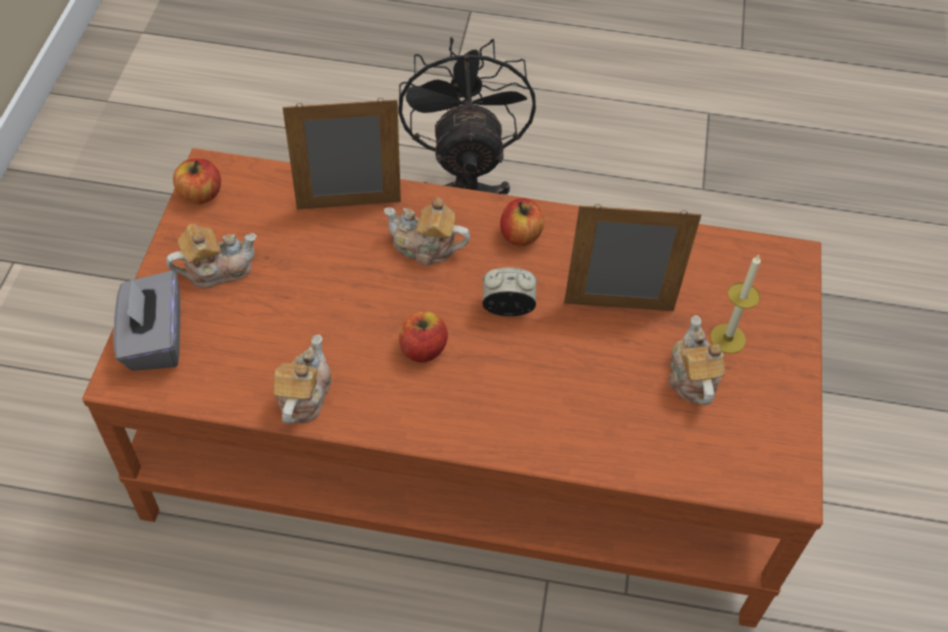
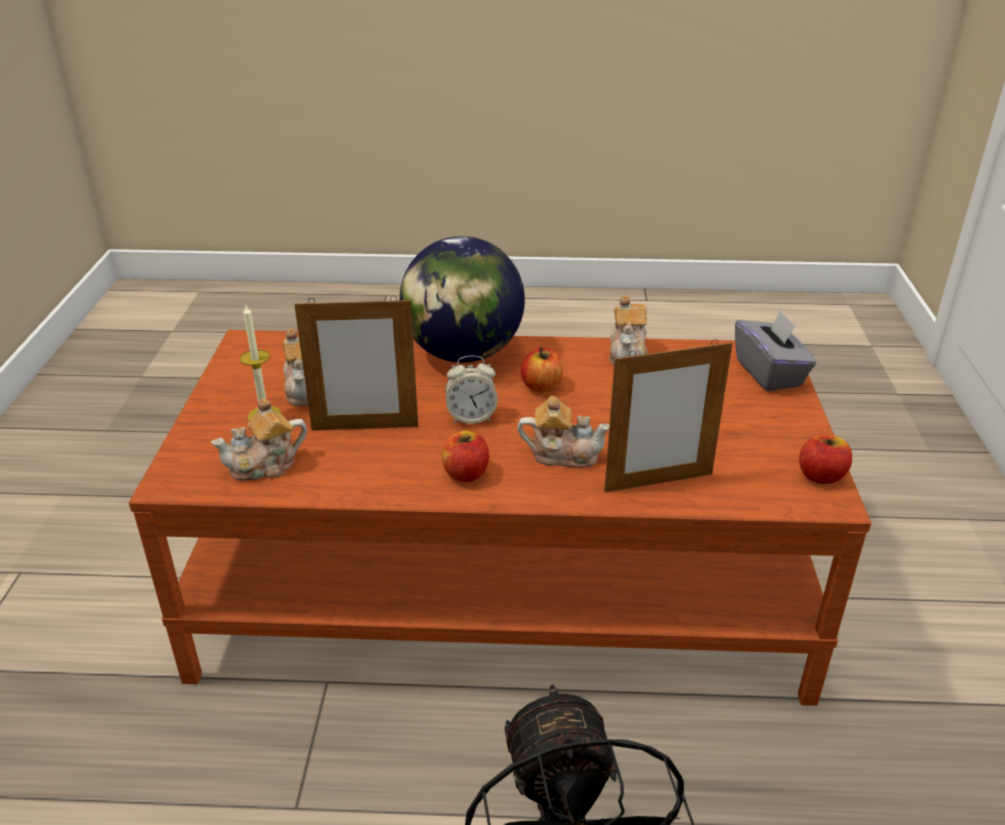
camera: 175 degrees right, 20 degrees down
teapot [166,224,257,288] -> teapot moved to [211,398,307,481]
none -> globe [400,236,525,363]

